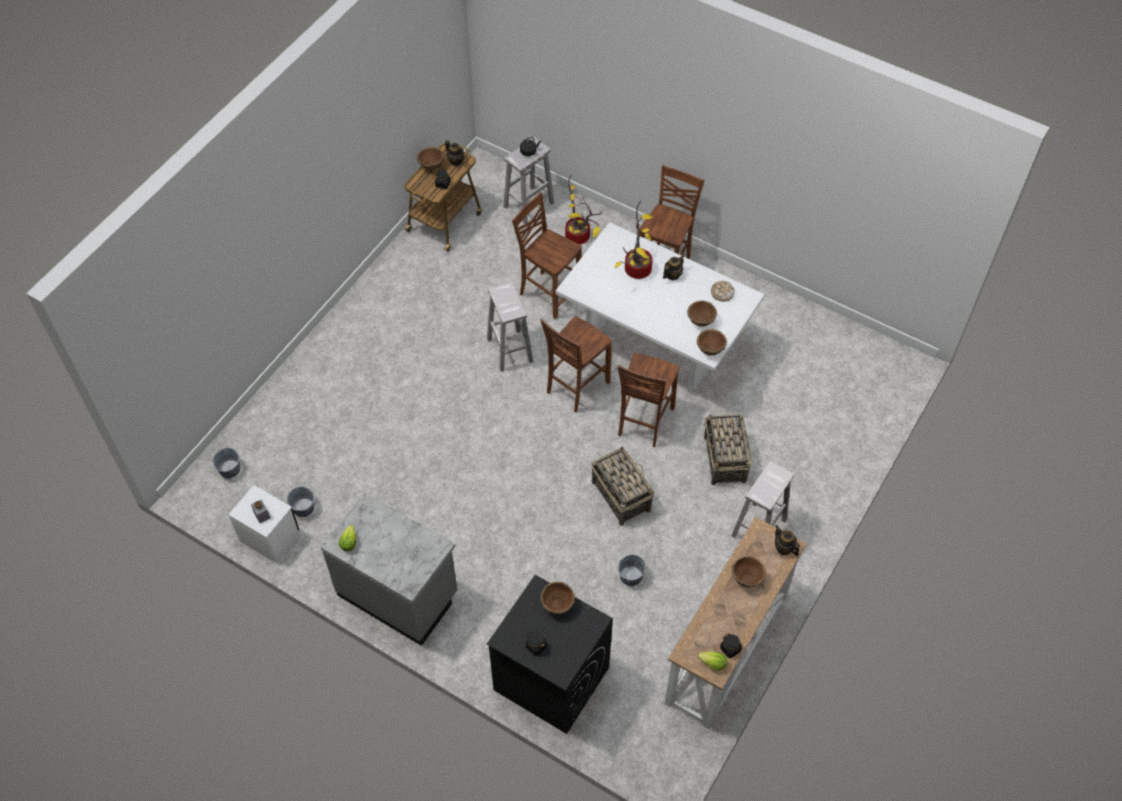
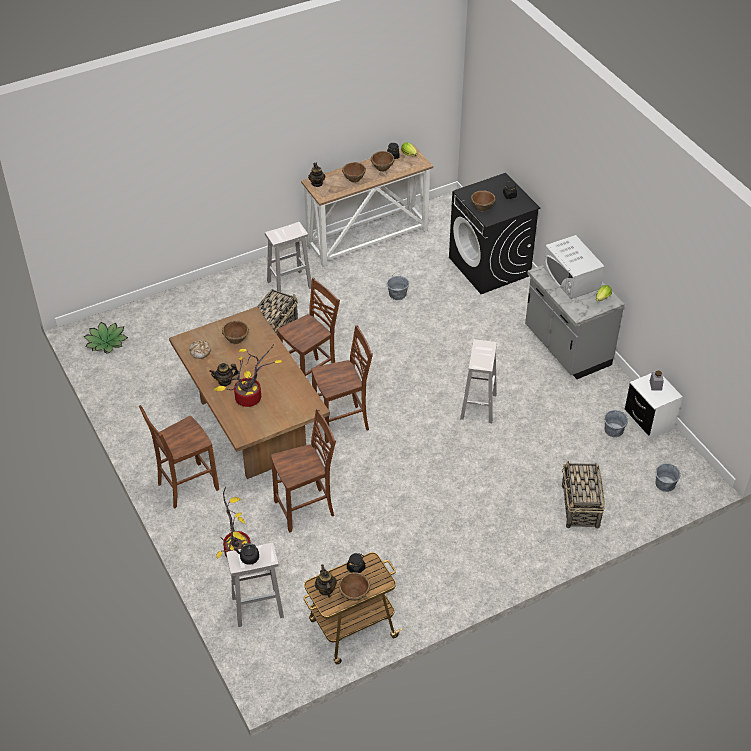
camera: 150 degrees left, 10 degrees down
white stool [487,282,533,372] -> white stool moved to [460,339,497,423]
brown chair [512,192,582,319] -> brown chair turned 90 degrees counterclockwise [271,409,336,533]
white dining table [556,222,765,394] -> brown dining table [169,307,330,479]
basket [591,446,655,526] -> basket moved to [562,461,605,528]
brown bowl [697,329,727,356] -> brown bowl moved to [371,151,395,172]
none -> potted plant [83,322,128,354]
none -> white microwave [543,235,605,299]

